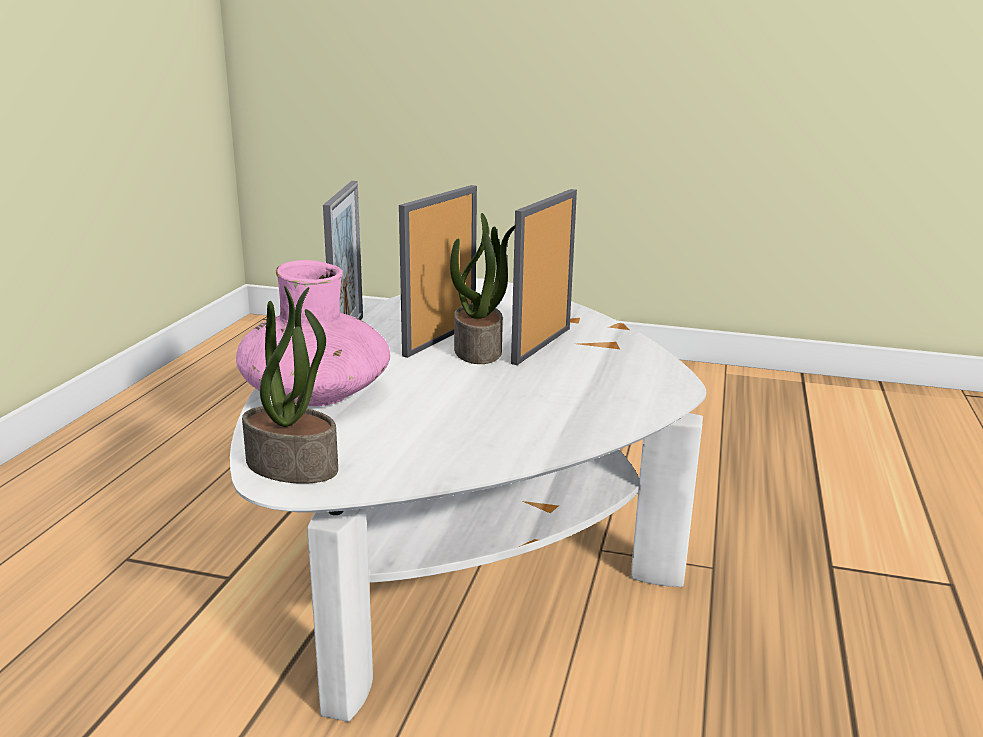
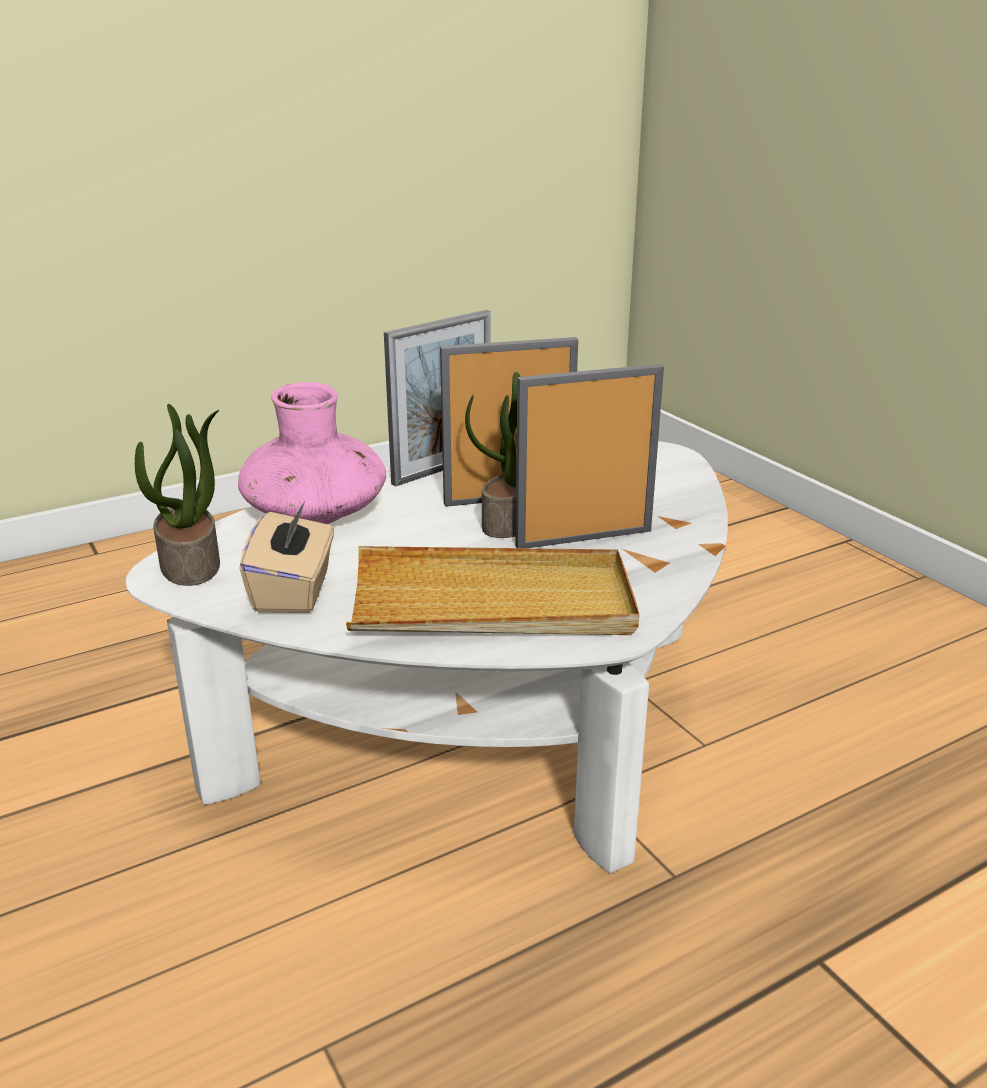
camera: 45 degrees right, 5 degrees up
none -> beige tissue box [239,501,334,613]
none -> beige tray [346,546,639,635]

